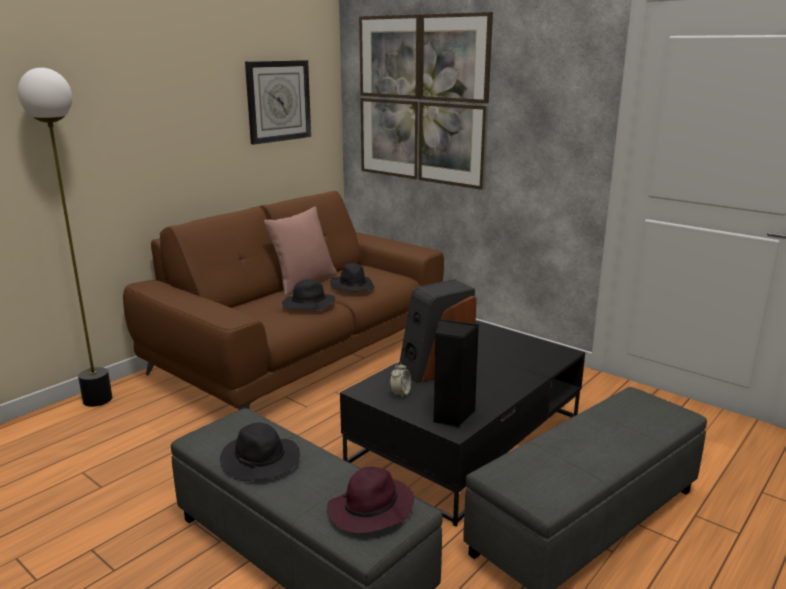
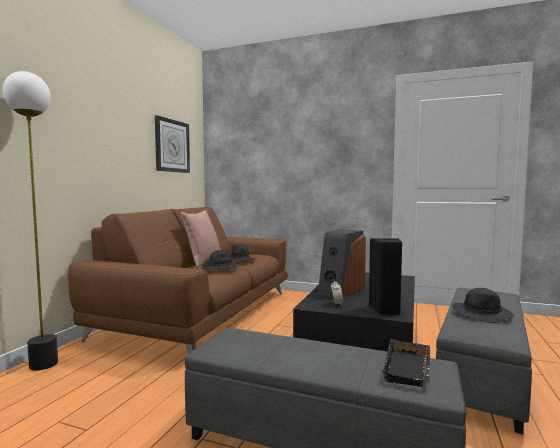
camera: 20 degrees left, 15 degrees down
black hat [220,422,300,481] -> black hat moved to [452,288,514,323]
purple hat [327,467,414,533] -> black tray [382,339,430,387]
picture [359,12,493,190] -> none

